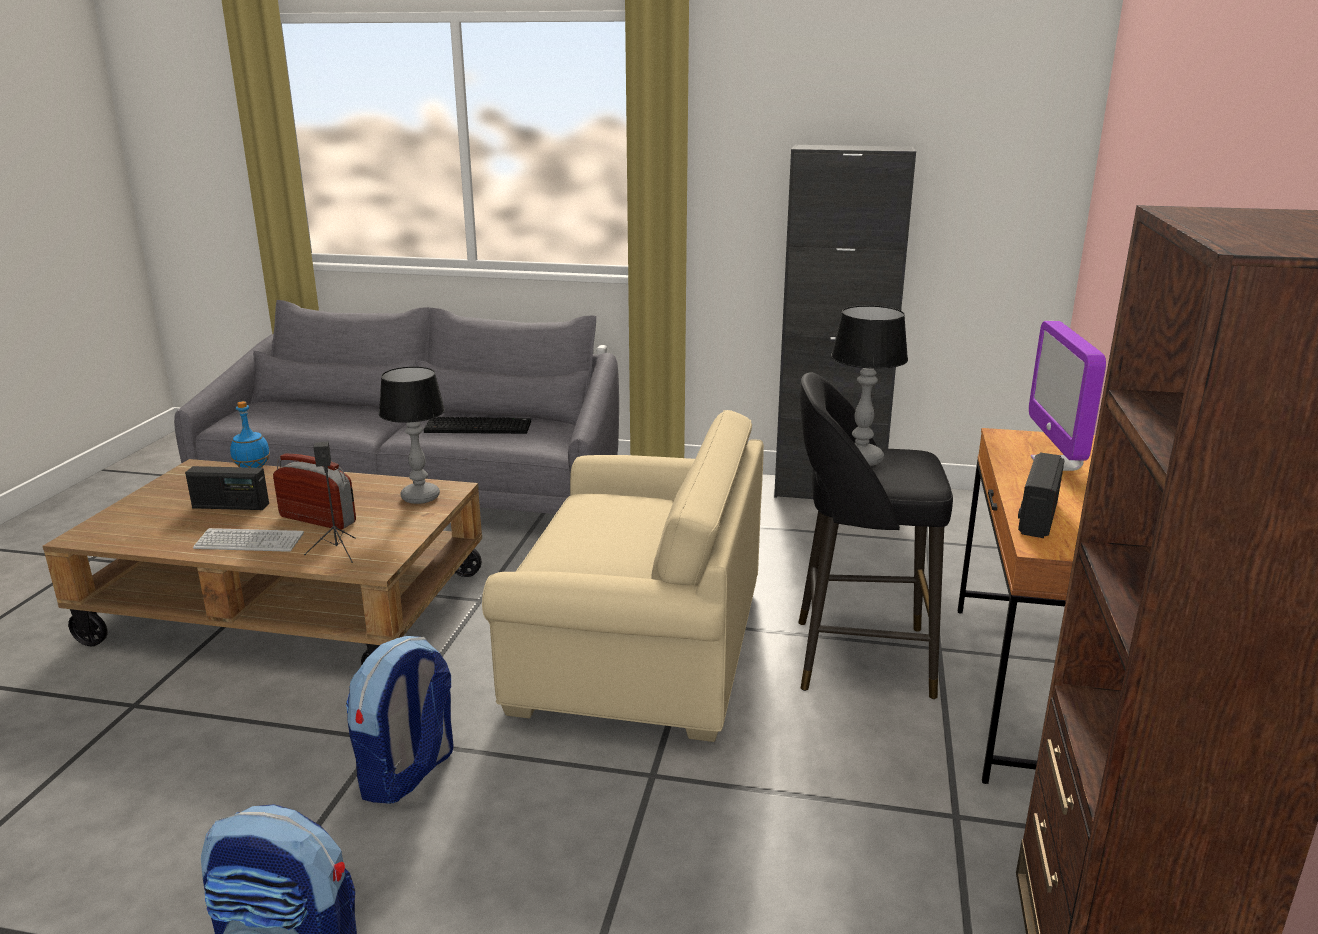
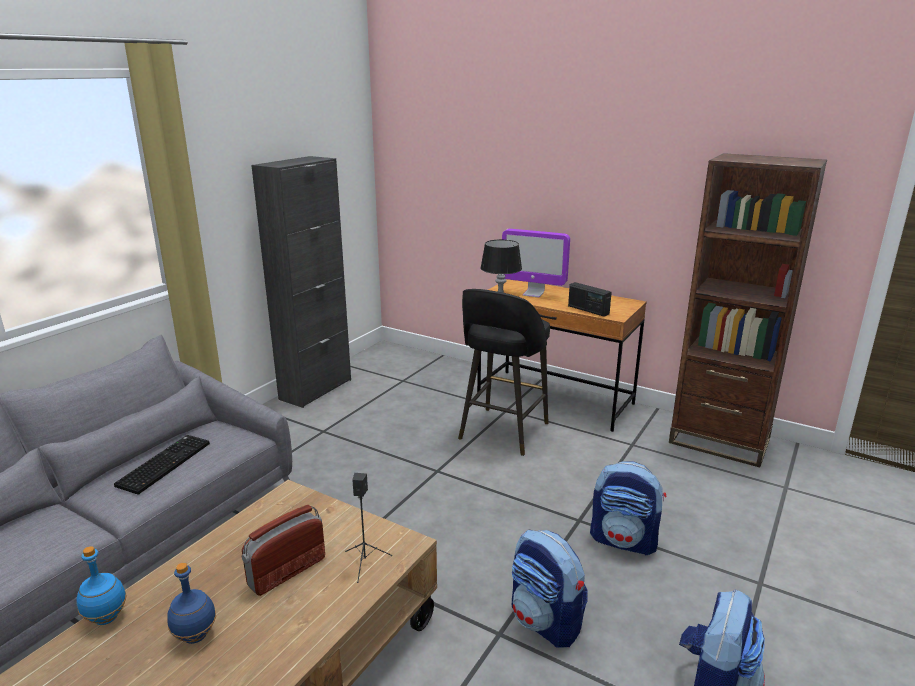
camera: 70 degrees left, 0 degrees up
radio [185,466,269,510] -> blue bottle [167,563,216,644]
keyboard [193,528,304,552] -> none
table lamp [379,367,445,504] -> none
beige armchair [482,410,764,742] -> none
none -> backpack [590,461,666,556]

